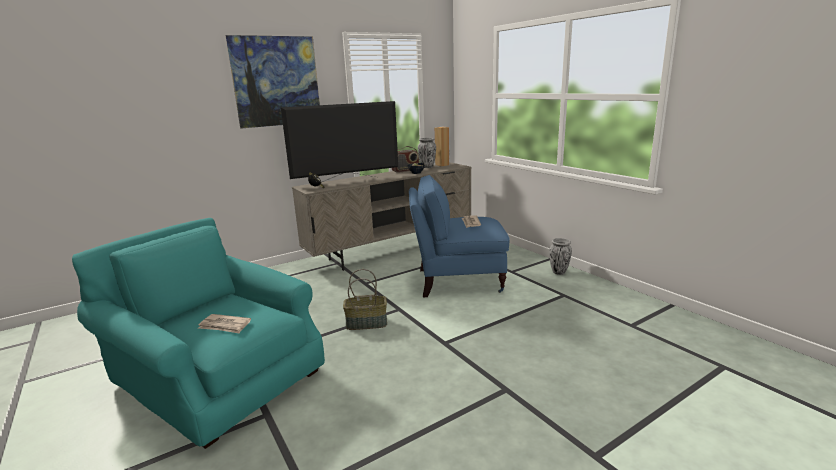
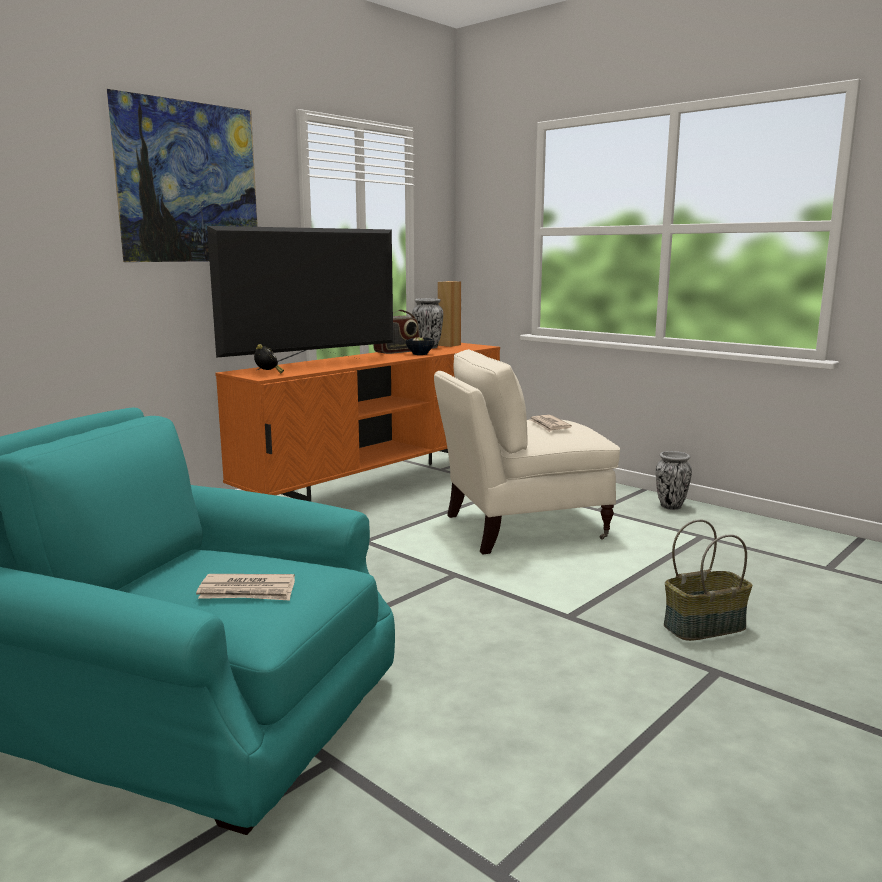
camera: 15 degrees left, 5 degrees down
beige tv stand [292,162,471,271] -> orange tv stand [215,343,500,502]
basket [343,269,387,330] -> basket moved to [664,519,752,641]
blue armchair [409,175,510,297] -> beige armchair [434,349,620,555]

